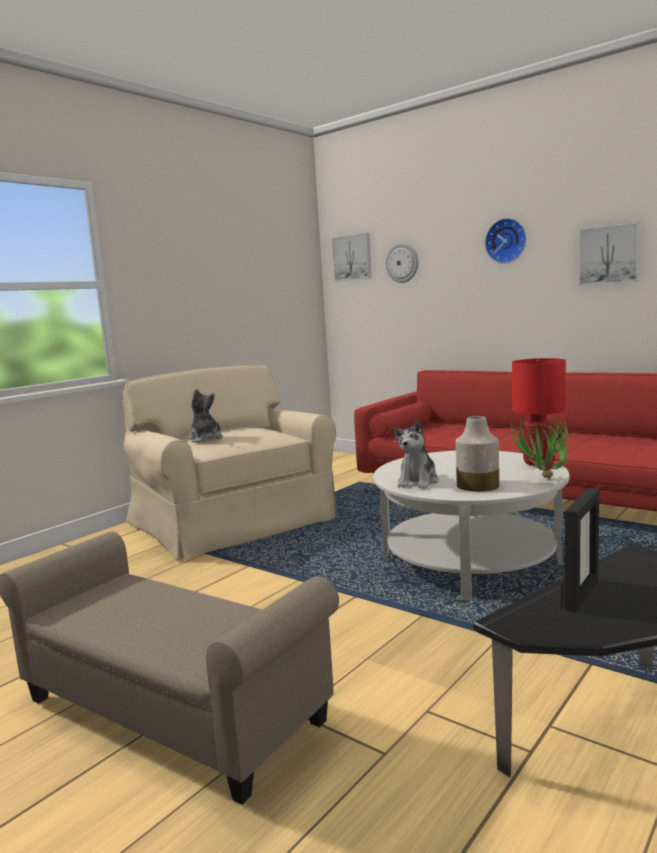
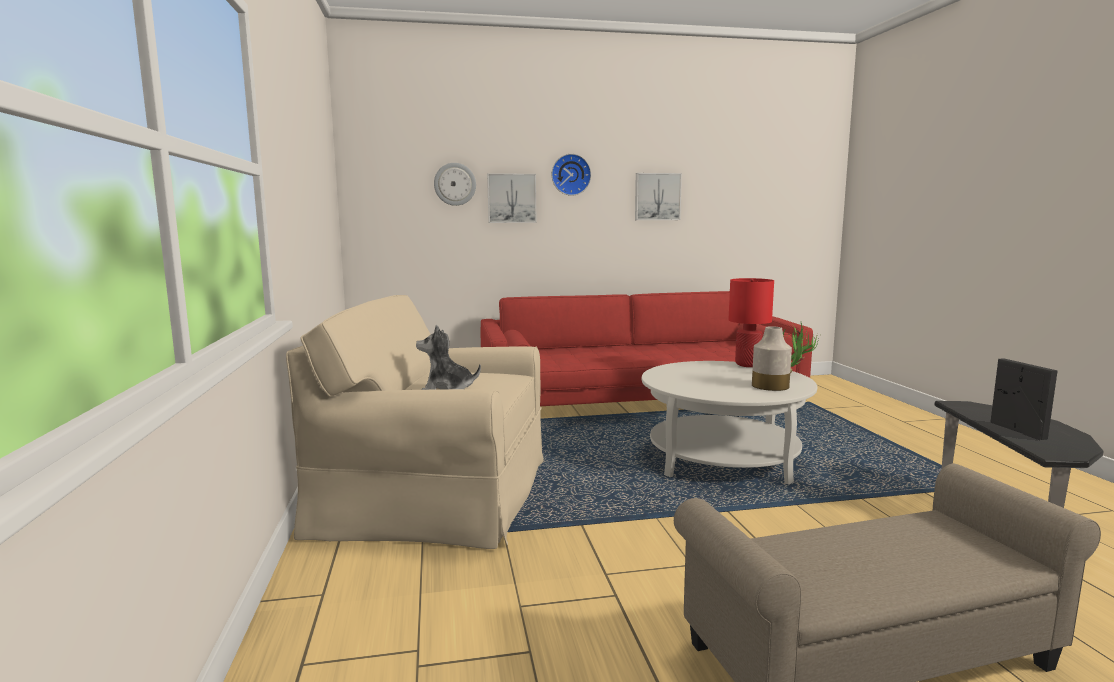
camera: 50 degrees left, 0 degrees up
picture [332,233,372,281] -> picture moved to [487,173,537,223]
plush toy [393,419,439,489] -> none

